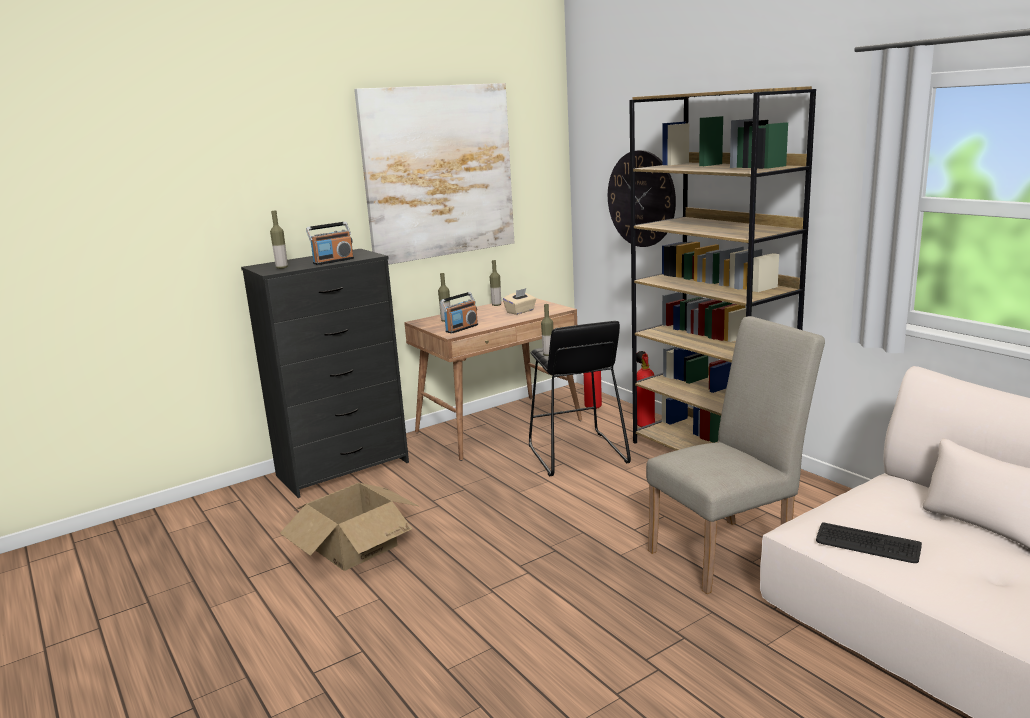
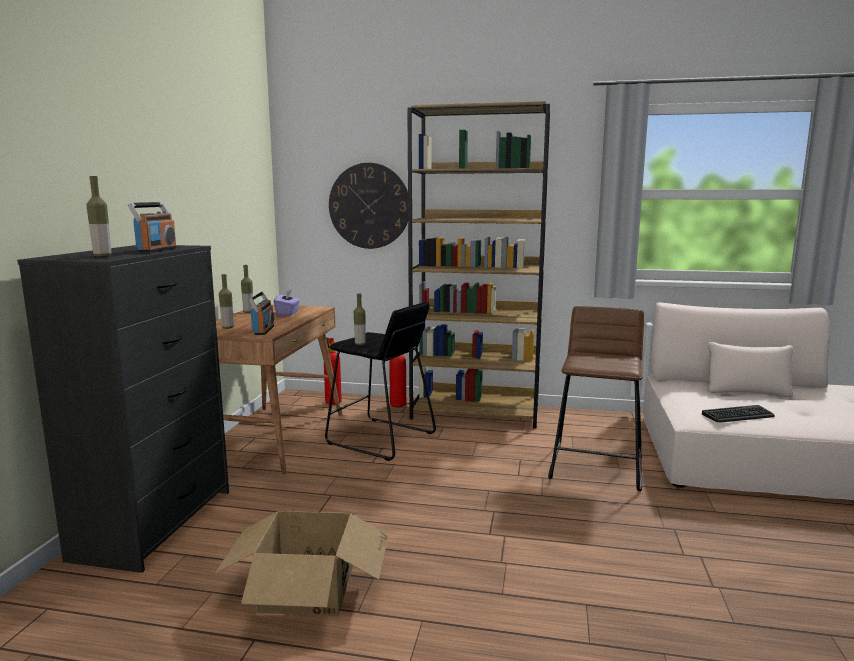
camera: 45 degrees left, 5 degrees down
picture [354,83,514,265] -> none
beige tissue box [503,288,536,315] -> purple tissue box [274,289,300,316]
beige chair [646,316,825,594] -> brown stool [548,306,644,492]

